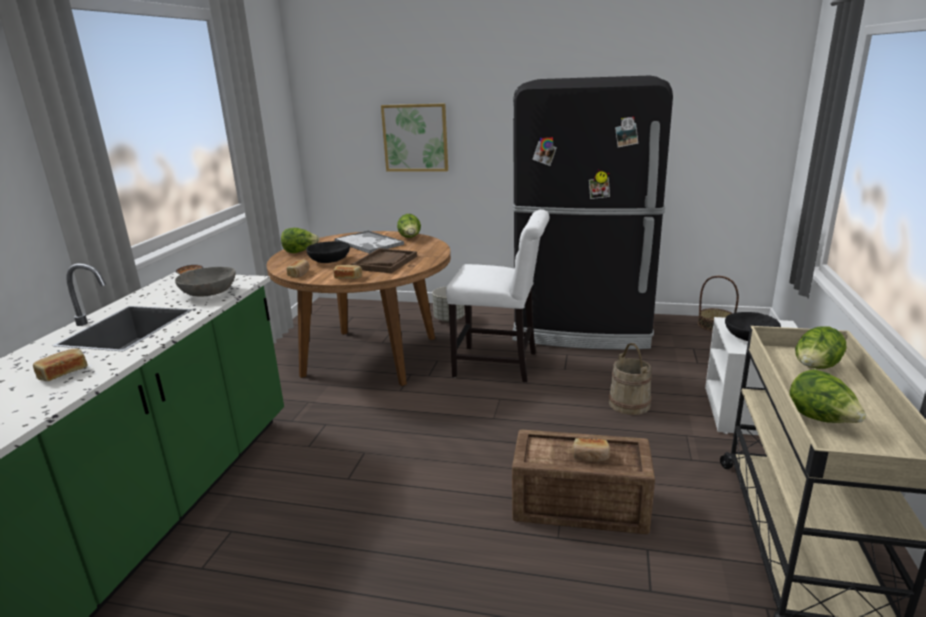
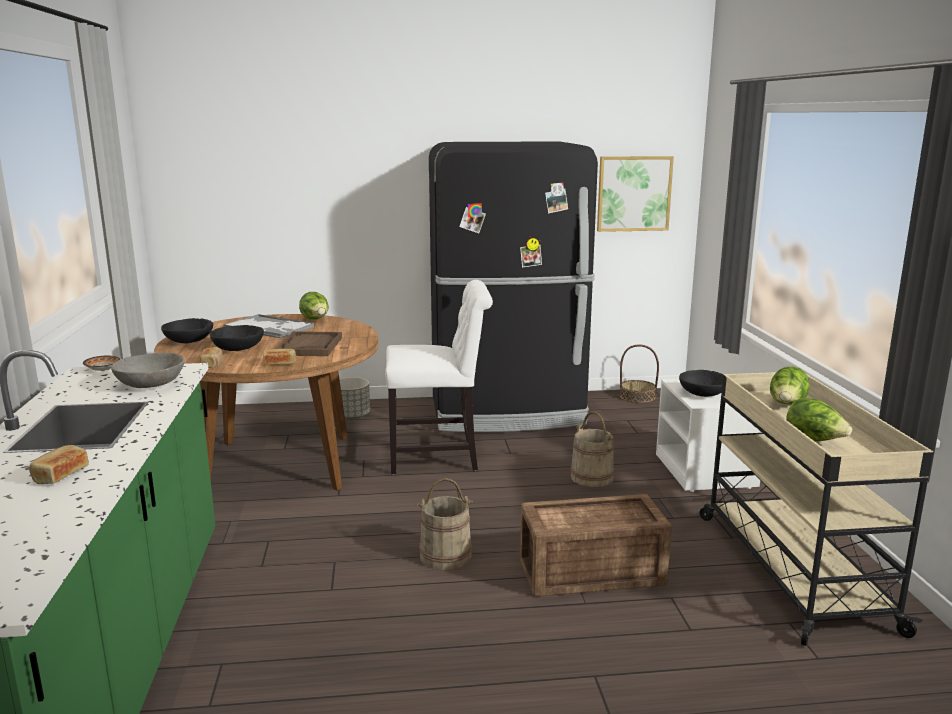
camera: 20 degrees left, 5 degrees down
lettuce [281,228,319,253] -> black bowl [161,318,213,343]
picture [381,103,448,172] -> picture moved to [597,156,674,232]
bread [572,438,610,462] -> none
none -> beige bucket [417,478,473,570]

